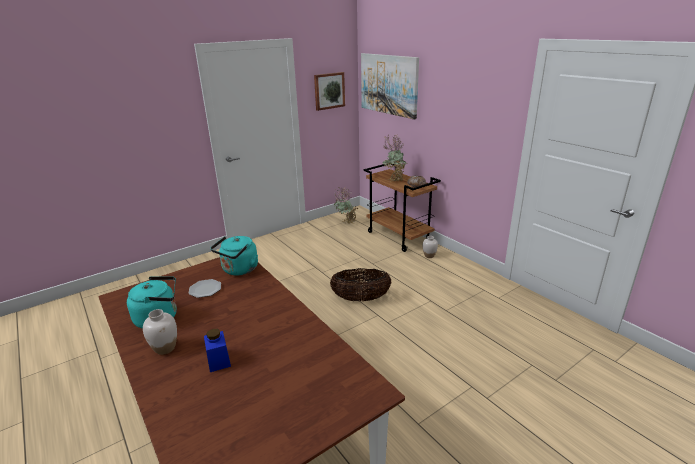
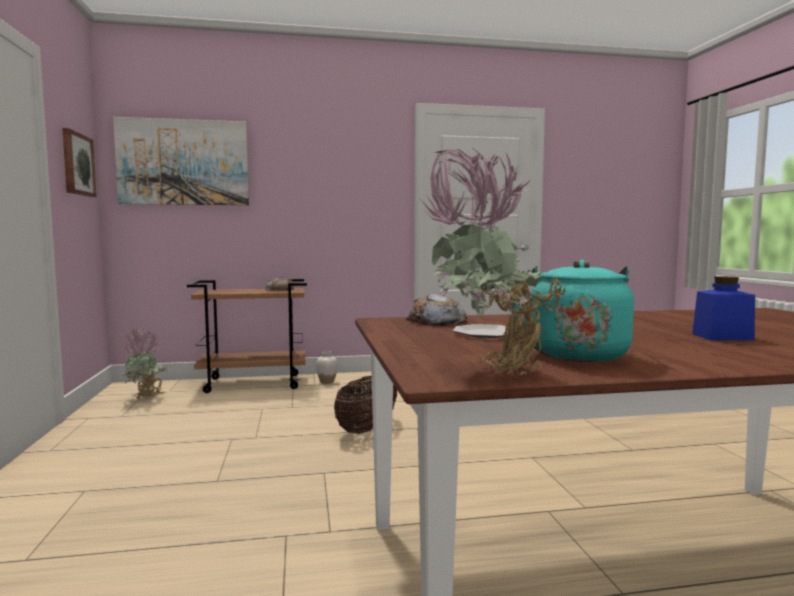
camera: 65 degrees left, 20 degrees down
white vase [143,309,177,355] -> none
turquoise kettle [211,236,258,275] -> bread [406,294,467,326]
potted plant [383,135,406,182] -> potted plant moved to [420,147,566,376]

